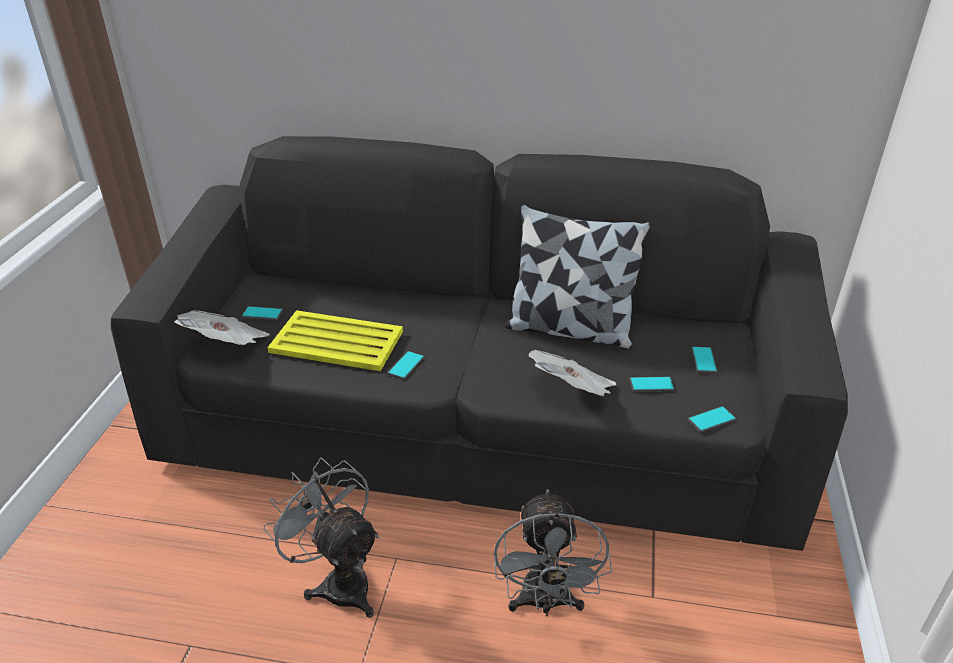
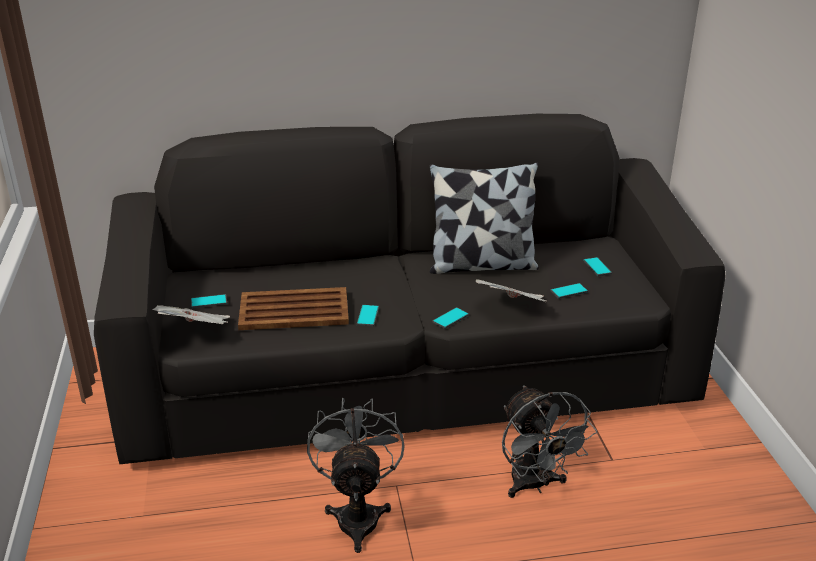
camera: 20 degrees left, 5 degrees down
grey fan [263,458,379,618] -> grey fan turned 60 degrees clockwise [307,398,405,553]
yellow tray [267,310,403,371] -> brown tray [238,287,349,330]
phone [688,406,736,433] -> phone moved to [432,307,469,329]

